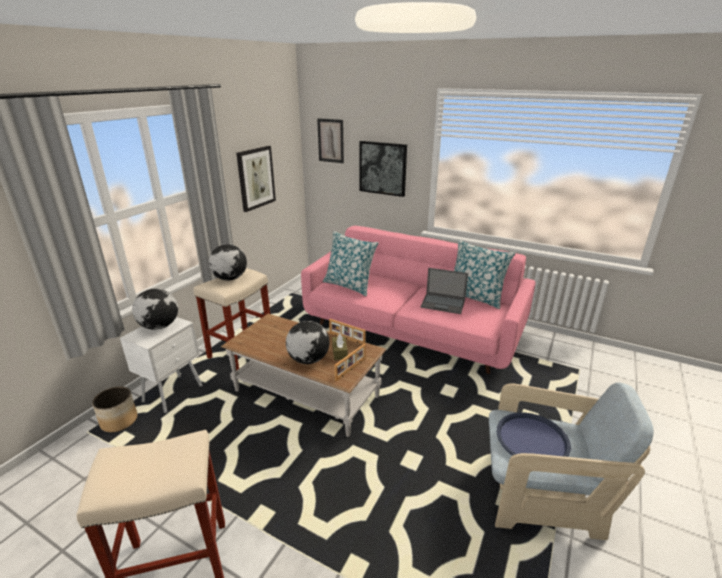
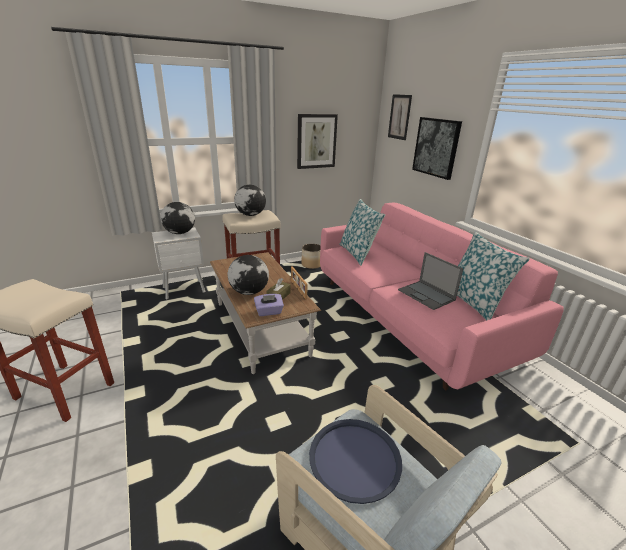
camera: 35 degrees right, 0 degrees up
planter [92,386,137,432] -> planter moved to [301,244,321,269]
picture frame [334,344,366,381] -> purple tissue box [254,294,284,316]

